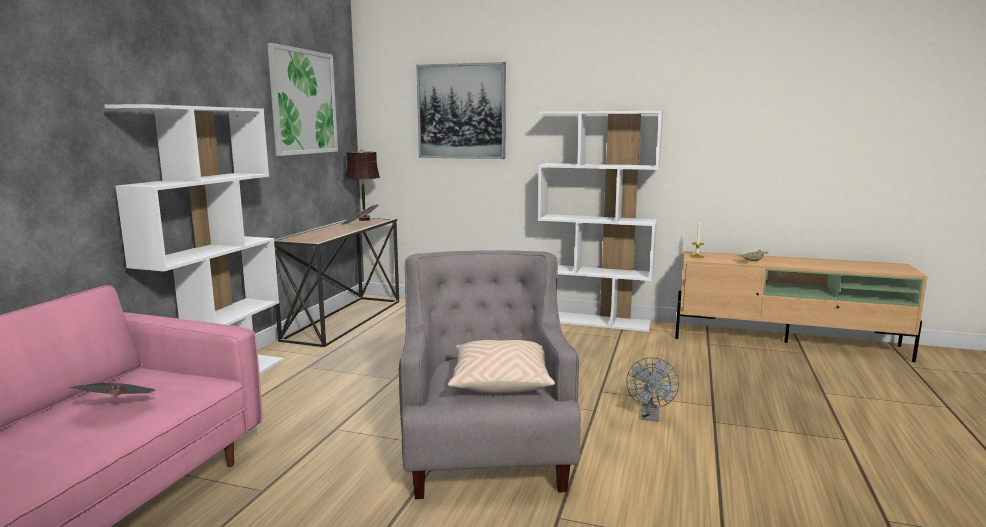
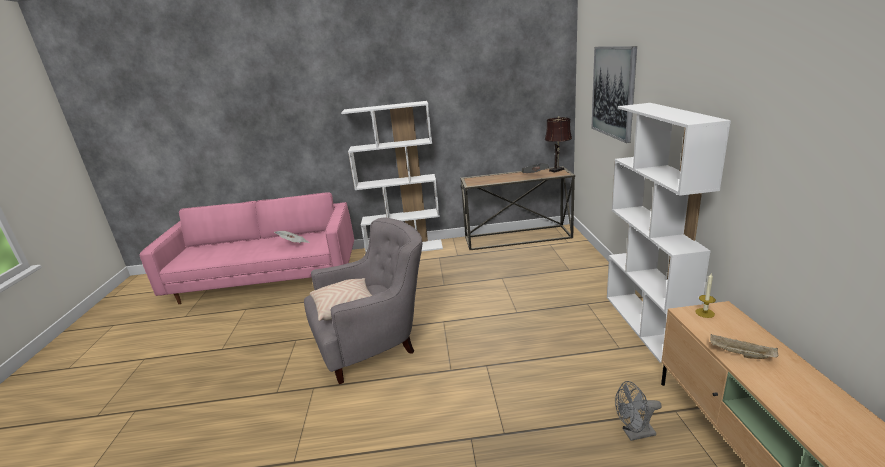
camera: 70 degrees right, 10 degrees up
picture [267,43,338,156] -> none
grey fan [626,357,679,422] -> grey fan moved to [615,381,662,441]

